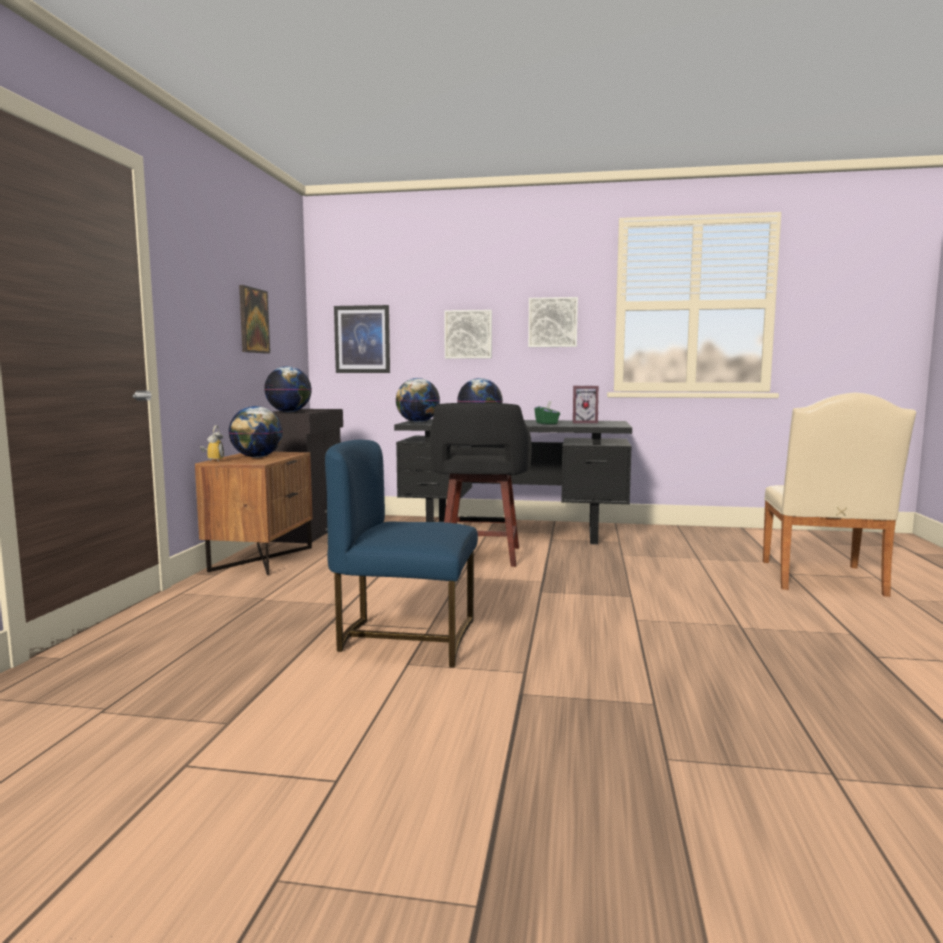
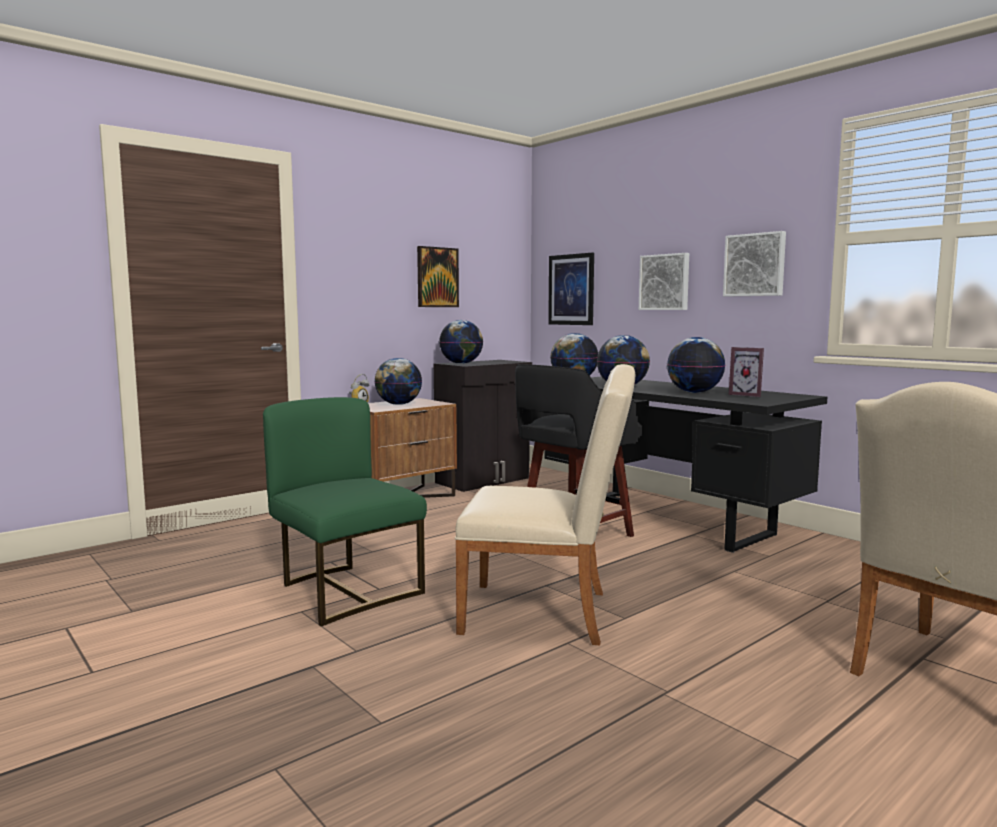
camera: 40 degrees right, 0 degrees up
blue chair [325,440,478,668] -> green chair [263,397,427,626]
green tissue box [534,401,560,424] -> globe [667,337,725,393]
none -> beige chair [455,364,635,645]

